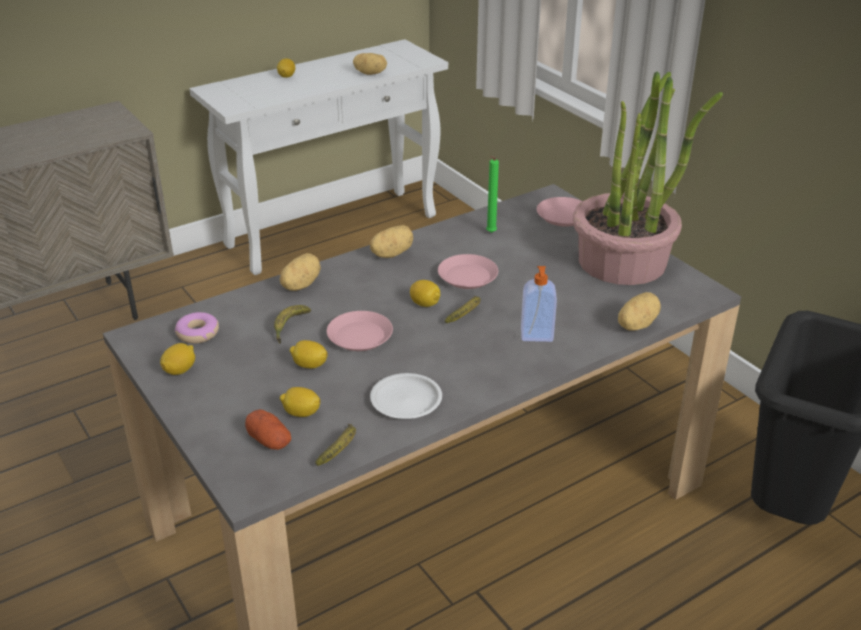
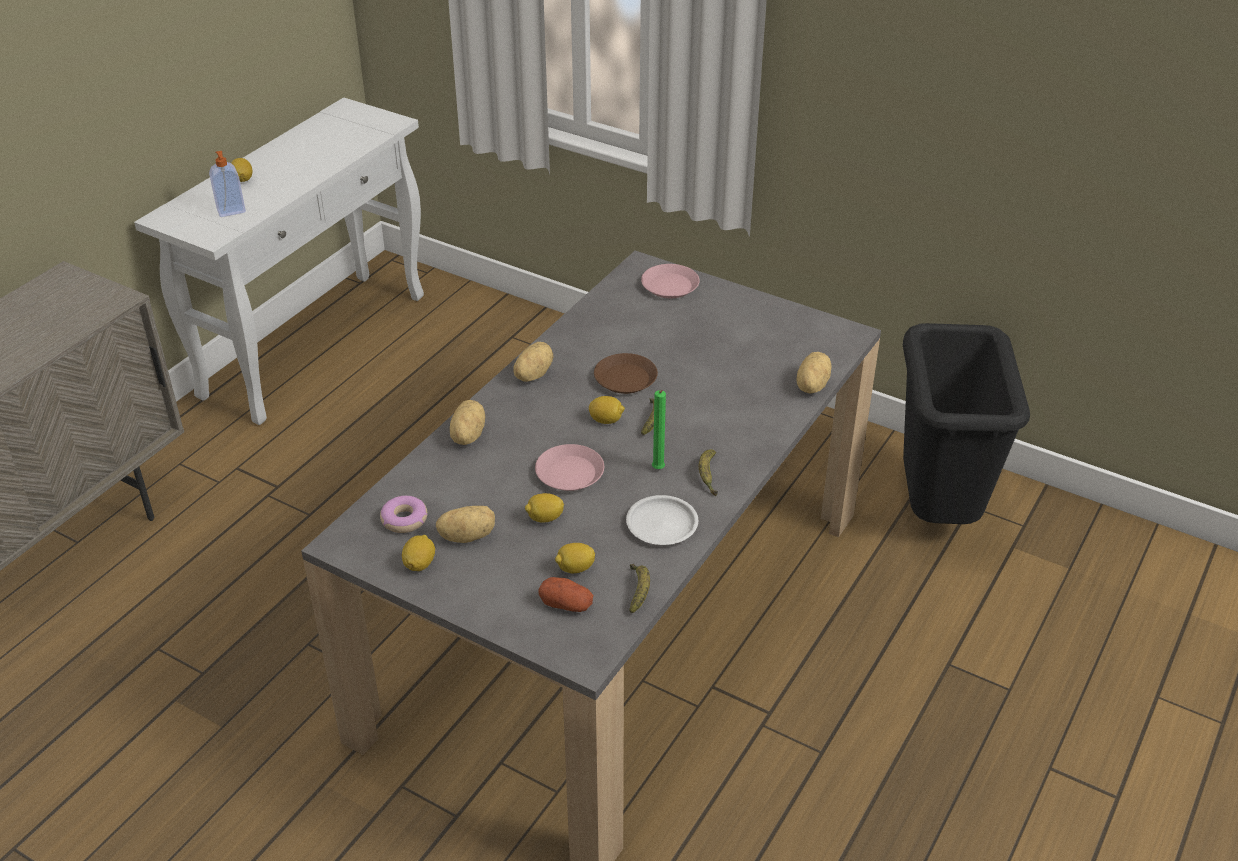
camera: 25 degrees left, 5 degrees up
banana [274,305,311,344] -> banana moved to [699,449,718,496]
potato [353,53,387,75] -> potato moved to [436,506,495,543]
pink plate [438,254,498,289] -> brown plate [594,353,658,394]
green candle [486,156,499,233] -> green candle moved to [652,390,666,469]
soap dispenser [521,266,557,342] -> soap dispenser moved to [209,151,246,217]
potted plant [573,72,723,285] -> none

